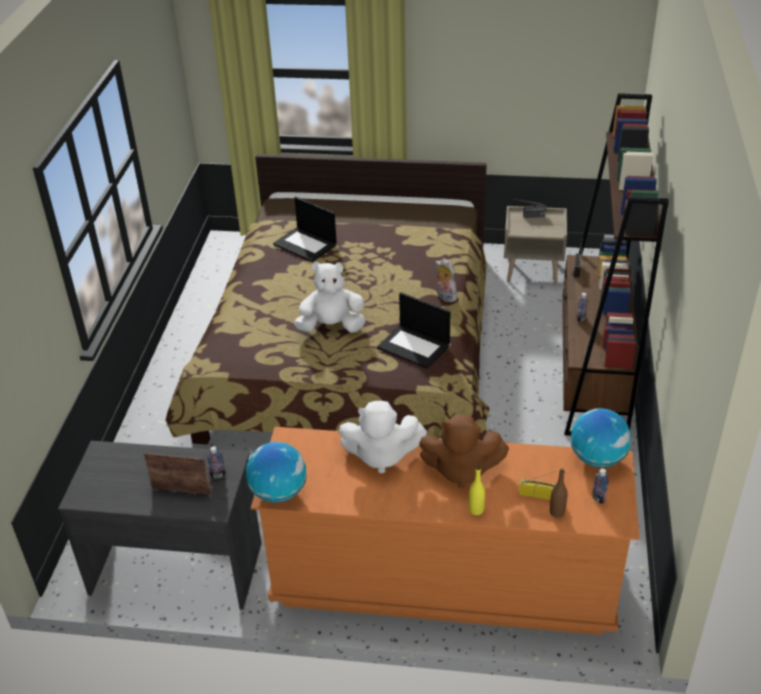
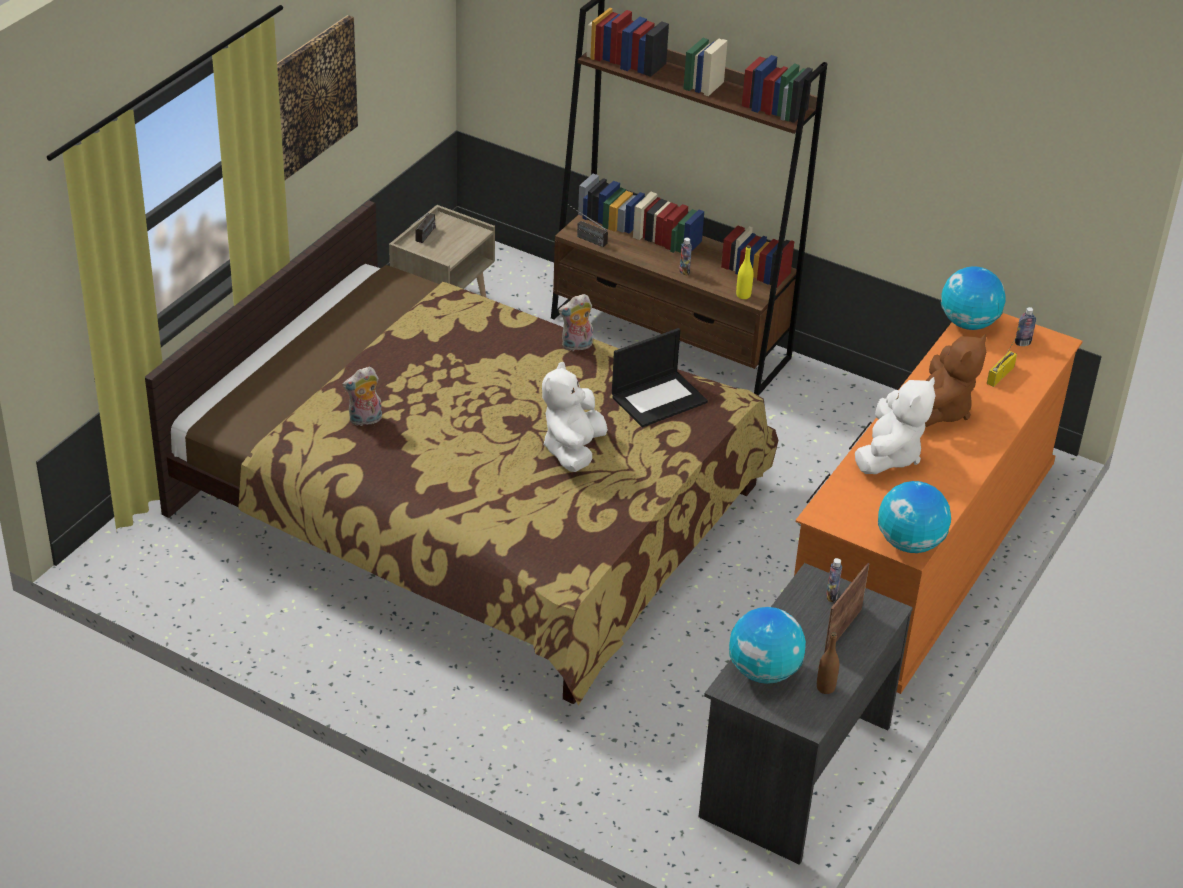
camera: 70 degrees left, 0 degrees up
laptop [273,197,337,262] -> plush toy [342,367,382,426]
yellow bottle [469,466,485,515] -> yellow bottle moved to [736,245,753,299]
brown bottle [550,469,567,518] -> brown bottle moved to [817,632,839,694]
none -> picture [277,15,358,180]
none -> globe [729,607,806,684]

